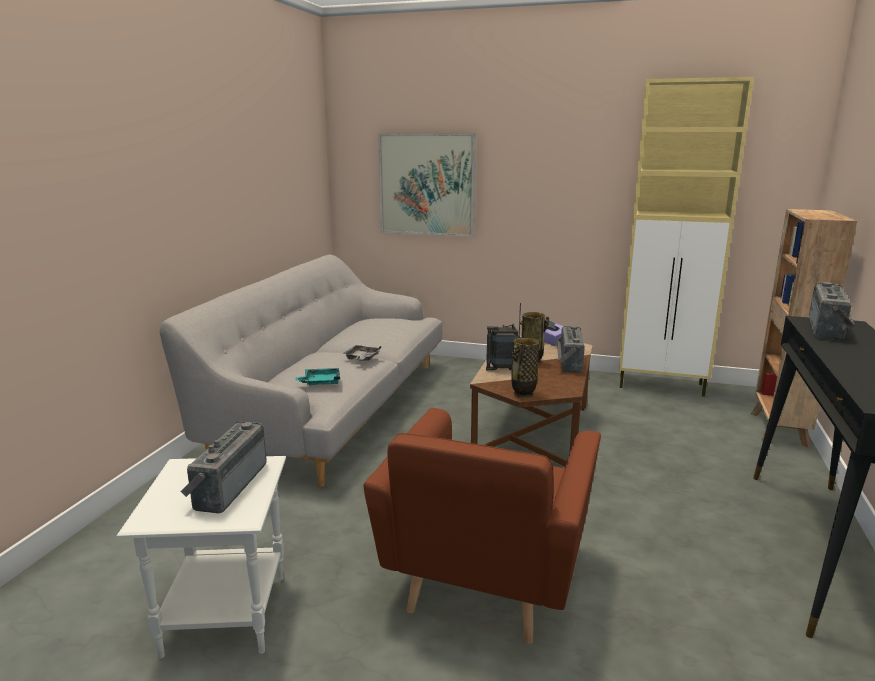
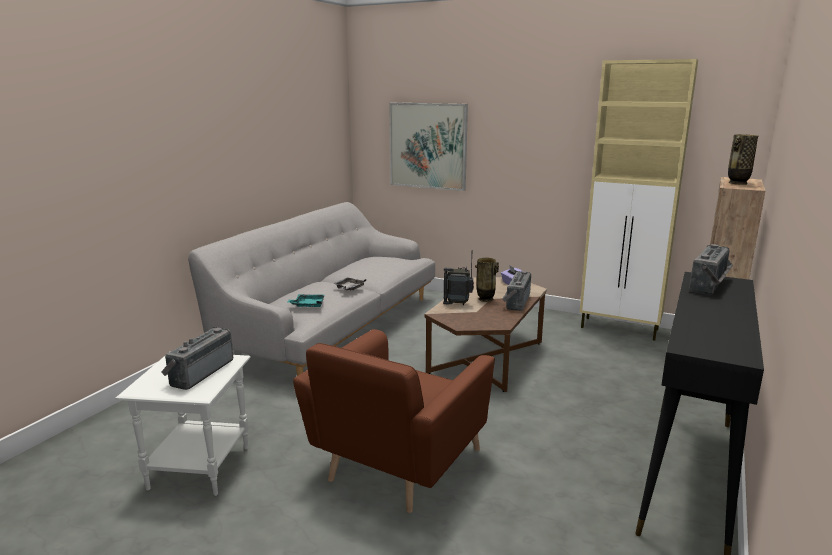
camera: 10 degrees right, 0 degrees up
vase [511,338,539,399] -> vase moved to [728,134,758,185]

